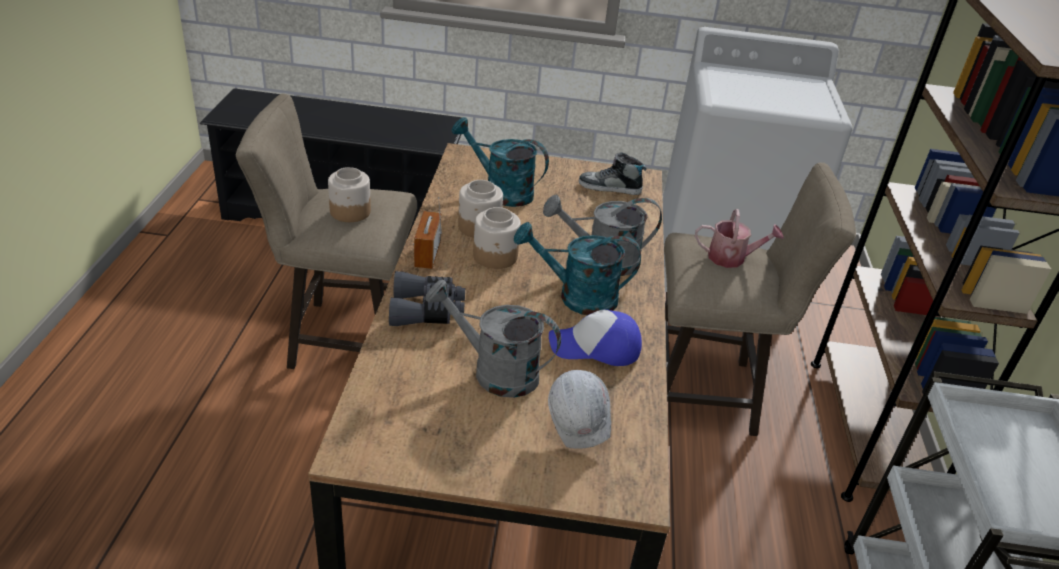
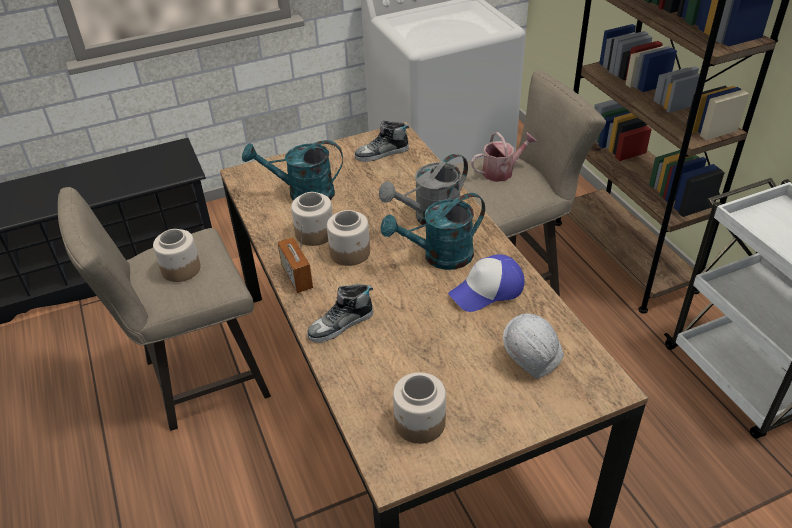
camera: 25 degrees left, 5 degrees up
grey binoculars [389,271,465,326] -> shoe [307,284,373,343]
grey watering can [425,279,561,398] -> none
none -> jar [393,372,446,444]

